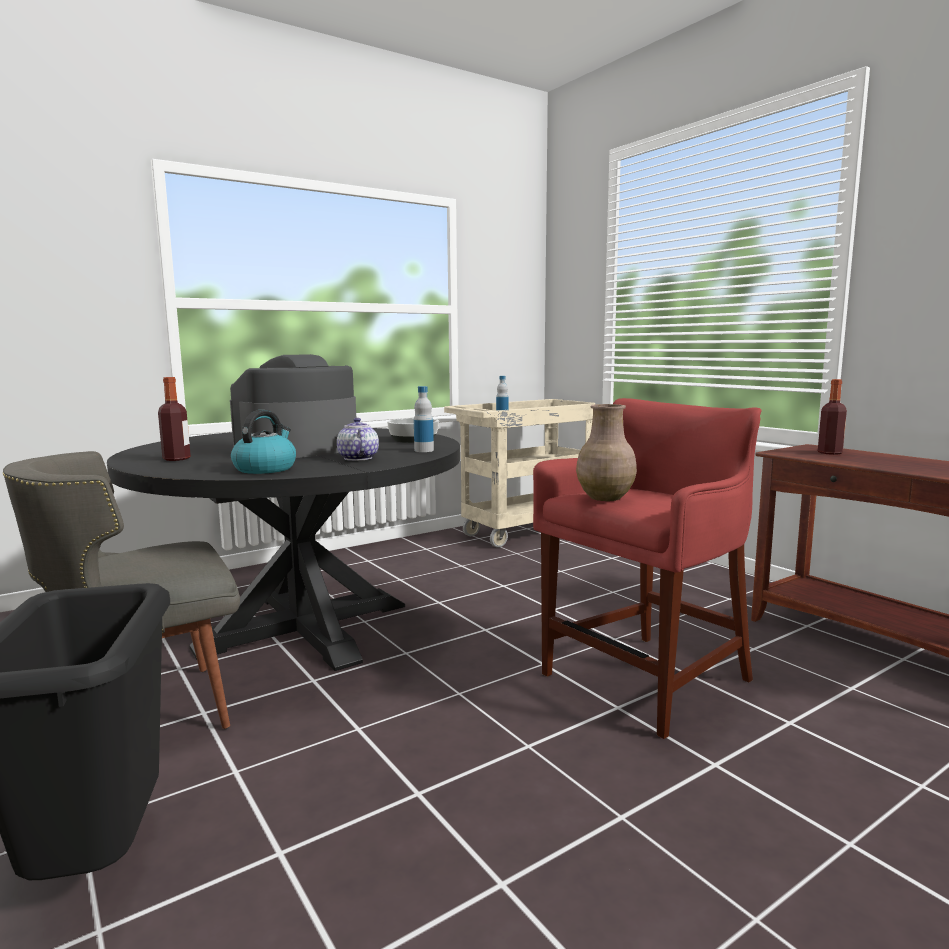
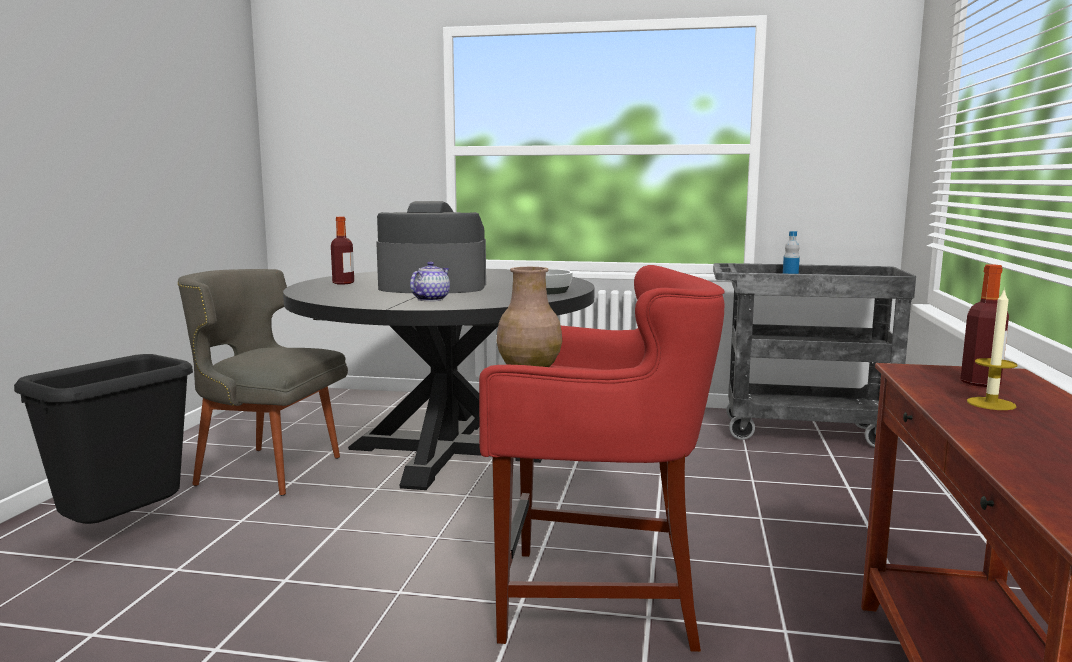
camera: 45 degrees right, 0 degrees up
kettle [231,410,296,474] -> none
bottle [414,386,434,452] -> none
beige cart [444,399,595,548] -> black cart [713,263,916,447]
none -> candle [967,288,1018,410]

